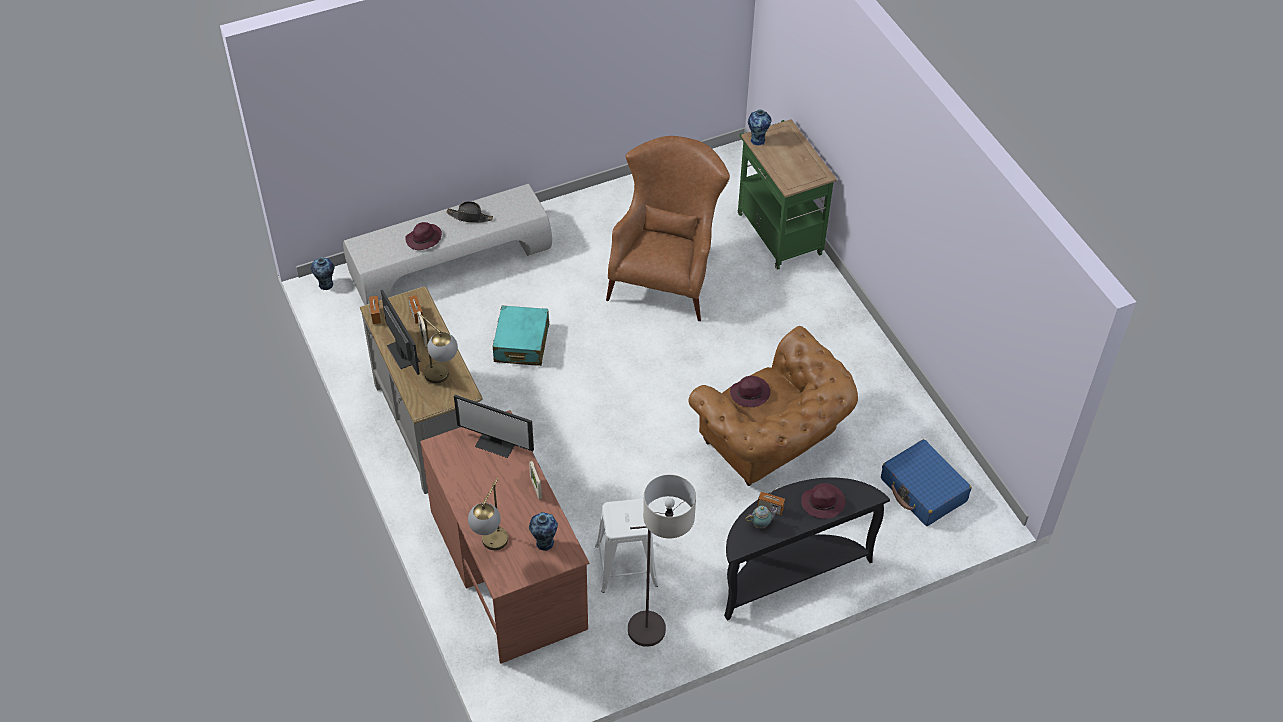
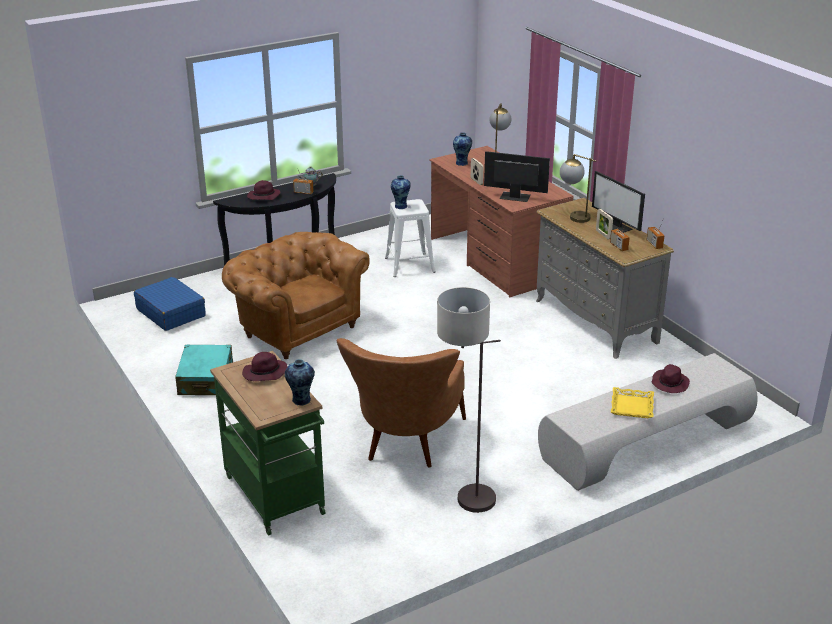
camera: 175 degrees right, 20 degrees down
vase [311,257,334,290] -> vase moved to [391,175,411,209]
black hat [446,201,493,223] -> yellow tray [611,387,654,418]
turquoise suitcase [493,306,549,366] -> turquoise suitcase moved to [175,345,233,395]
grey floor lamp [628,475,696,647] -> grey floor lamp moved to [437,287,501,513]
purple hat [730,376,771,407] -> purple hat moved to [242,352,288,381]

